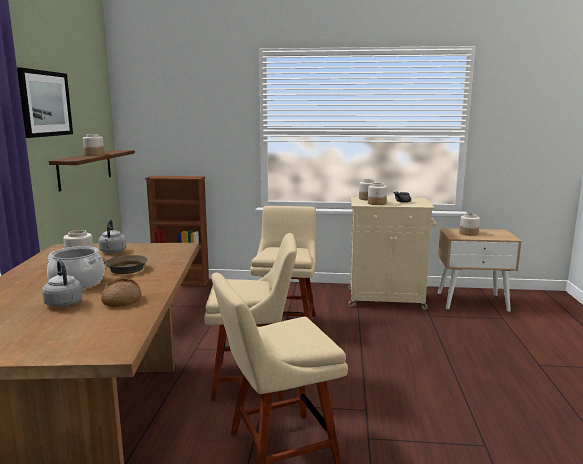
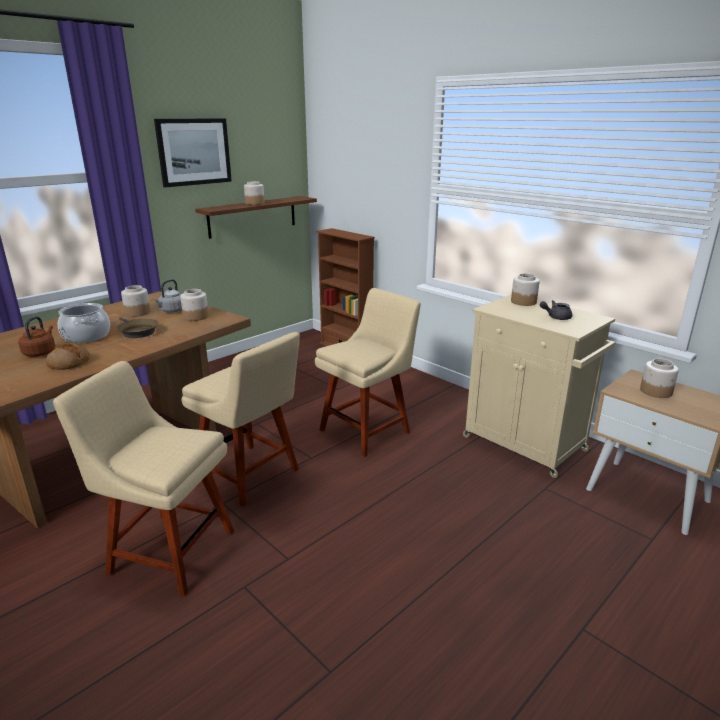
camera: 40 degrees right, 10 degrees up
grey kettle [42,260,82,307] -> brown kettle [18,316,55,357]
jar [368,183,387,205] -> jar moved to [180,289,209,321]

